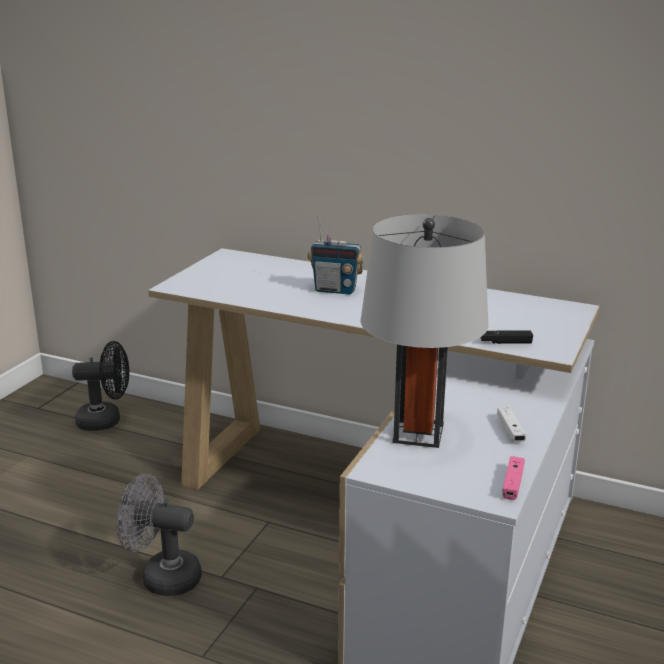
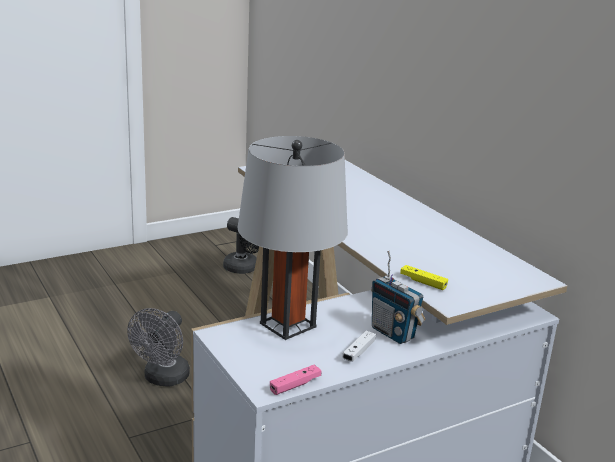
camera: 35 degrees right, 0 degrees up
grey fan [117,474,202,596] -> grey fan turned 120 degrees counterclockwise [127,308,190,387]
radio [308,216,364,294] -> radio moved to [371,251,426,344]
black game controller [480,331,533,344] -> yellow game controller [400,265,448,290]

